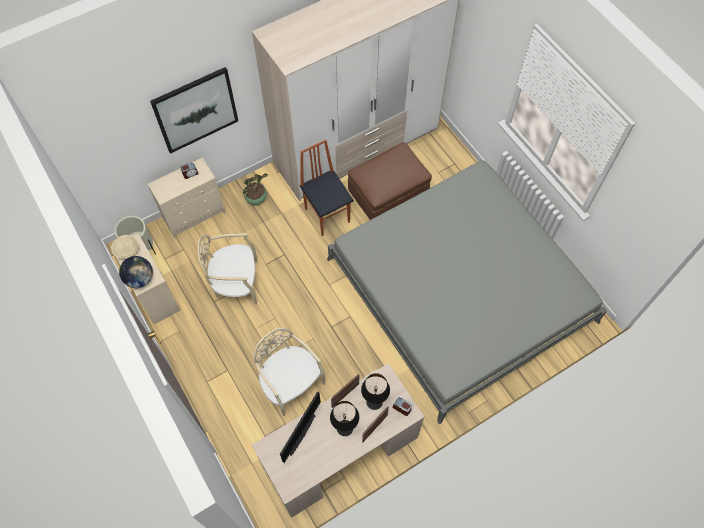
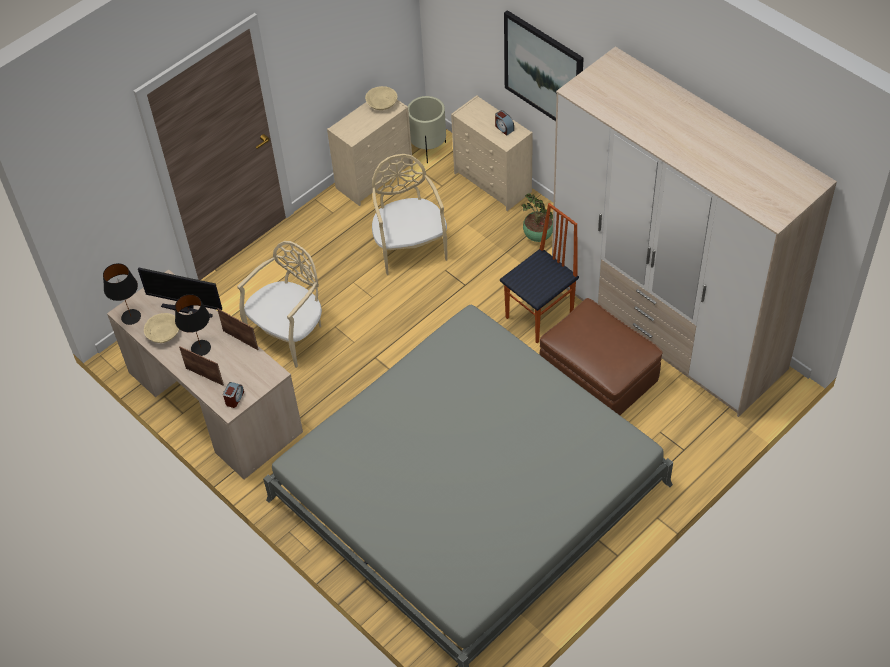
camera: 80 degrees right, 10 degrees down
globe [119,256,153,288] -> none
black table lamp [361,373,390,410] -> black table lamp moved to [103,263,141,325]
none -> beige bowl [144,313,179,343]

